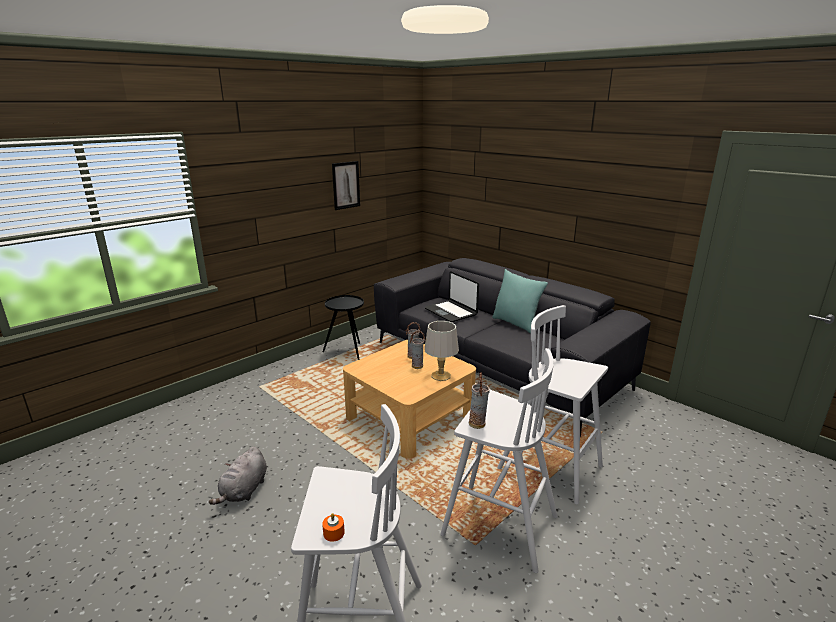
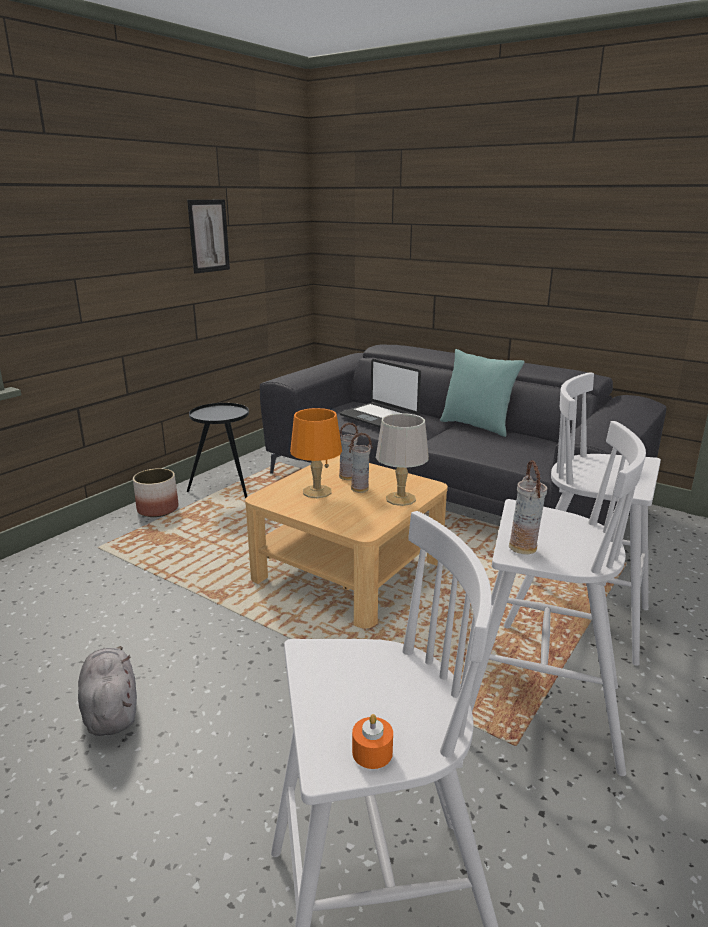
camera: 10 degrees left, 0 degrees up
grey plush toy [209,447,267,505] -> grey plush toy turned 150 degrees clockwise [78,646,137,736]
none -> planter [133,468,178,517]
none -> orange table lamp [290,408,342,499]

